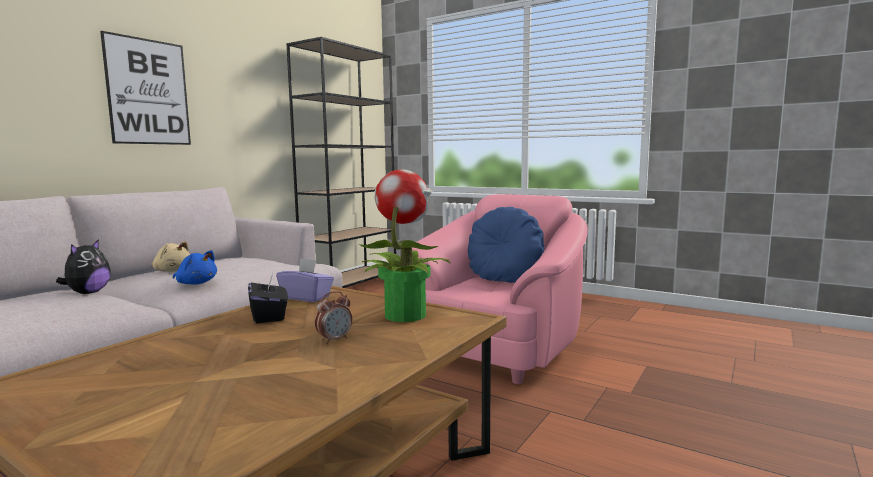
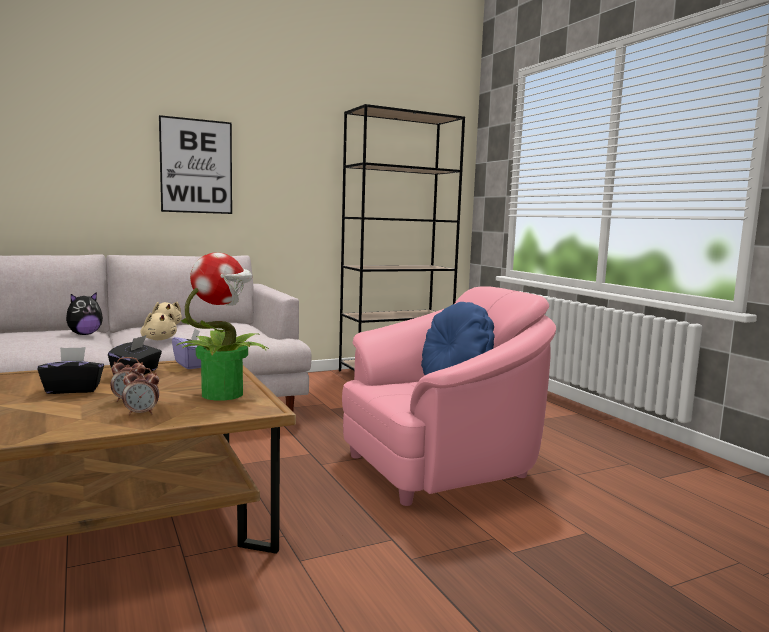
camera: 30 degrees right, 0 degrees up
blue plush toy [173,250,217,285] -> beige plush toy [141,312,177,340]
none -> black tissue box [37,347,104,394]
none -> alarm clock [122,367,159,415]

